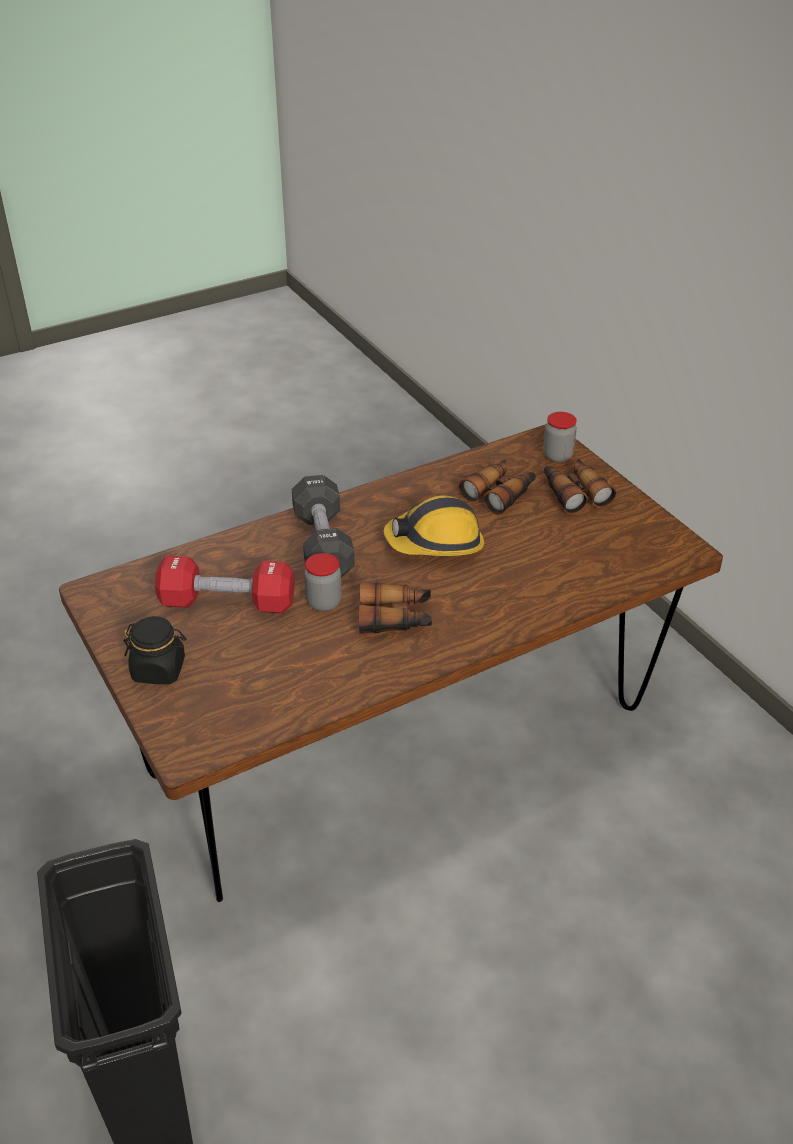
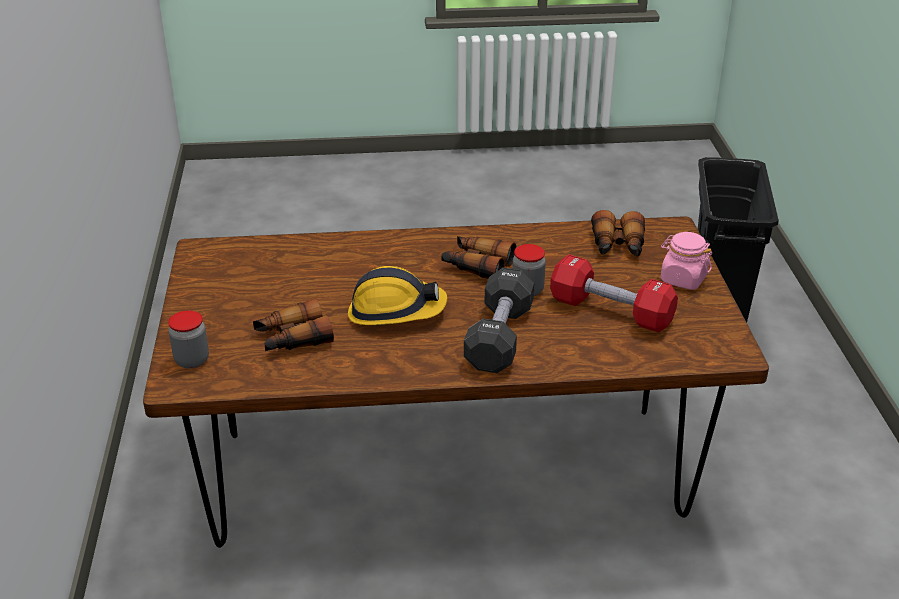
camera: 155 degrees left, 5 degrees down
black jar [123,616,186,684] -> pink jar [660,232,712,290]
binoculars [544,459,616,514] -> binoculars moved to [591,210,645,256]

